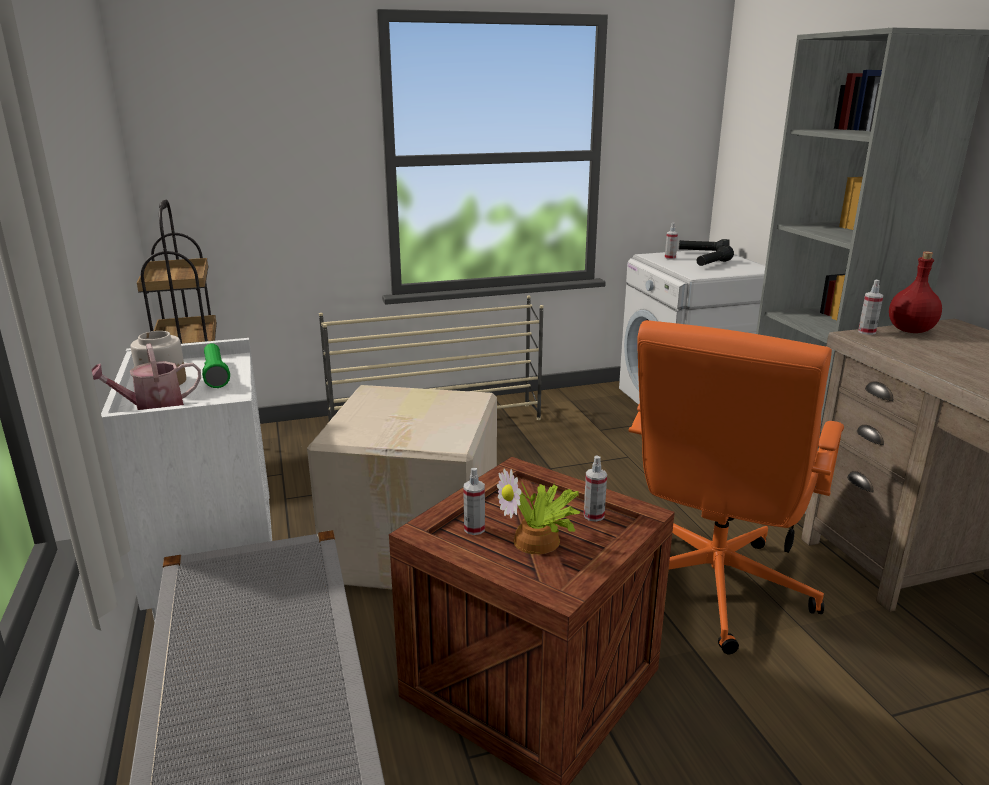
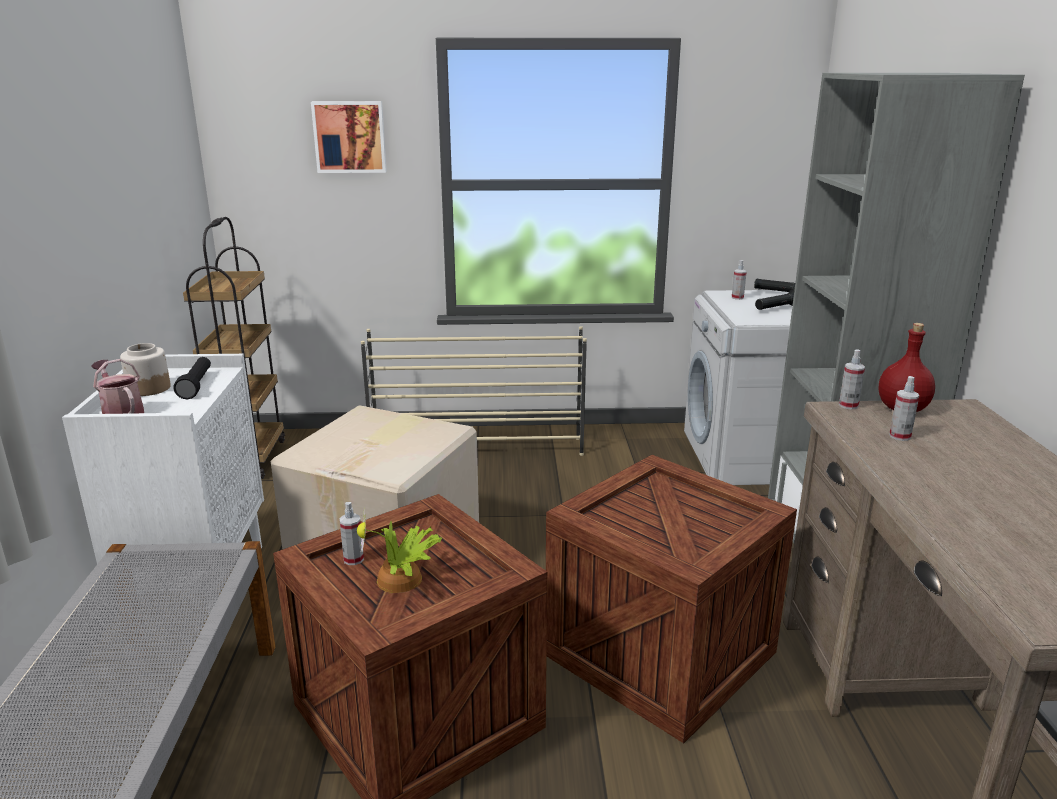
camera: 15 degrees right, 0 degrees up
watering can [92,344,201,410] -> watering can turned 60 degrees clockwise [91,359,144,414]
green flashlight [202,343,230,388] -> black flashlight [173,357,211,399]
spray bottle [584,455,607,522] -> spray bottle moved to [889,376,919,441]
orange office chair [628,320,844,654] -> crate [546,455,797,743]
none -> picture [311,101,387,173]

